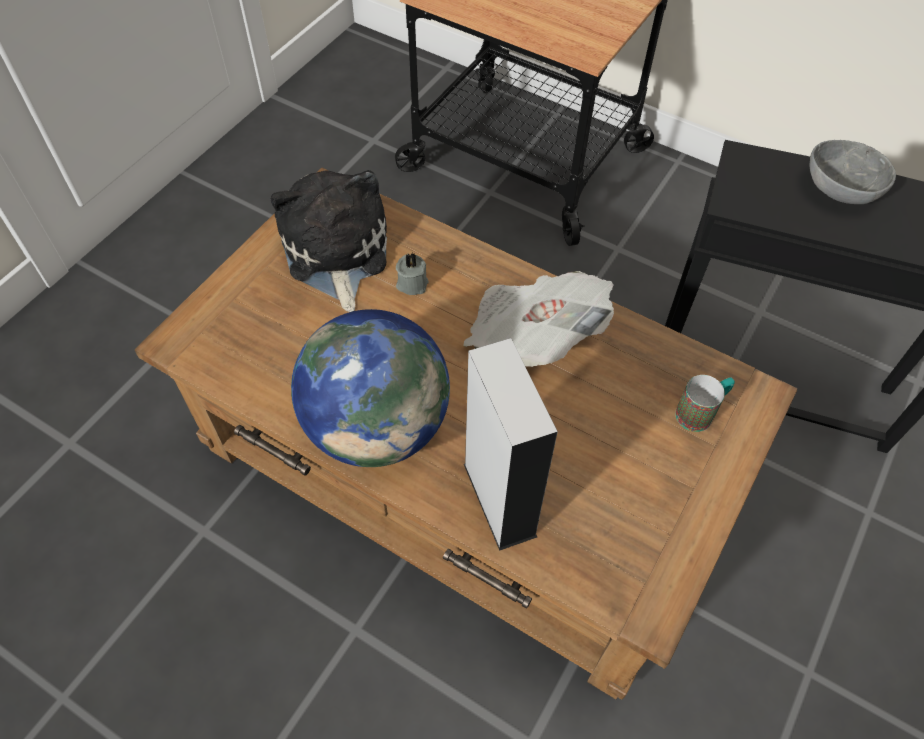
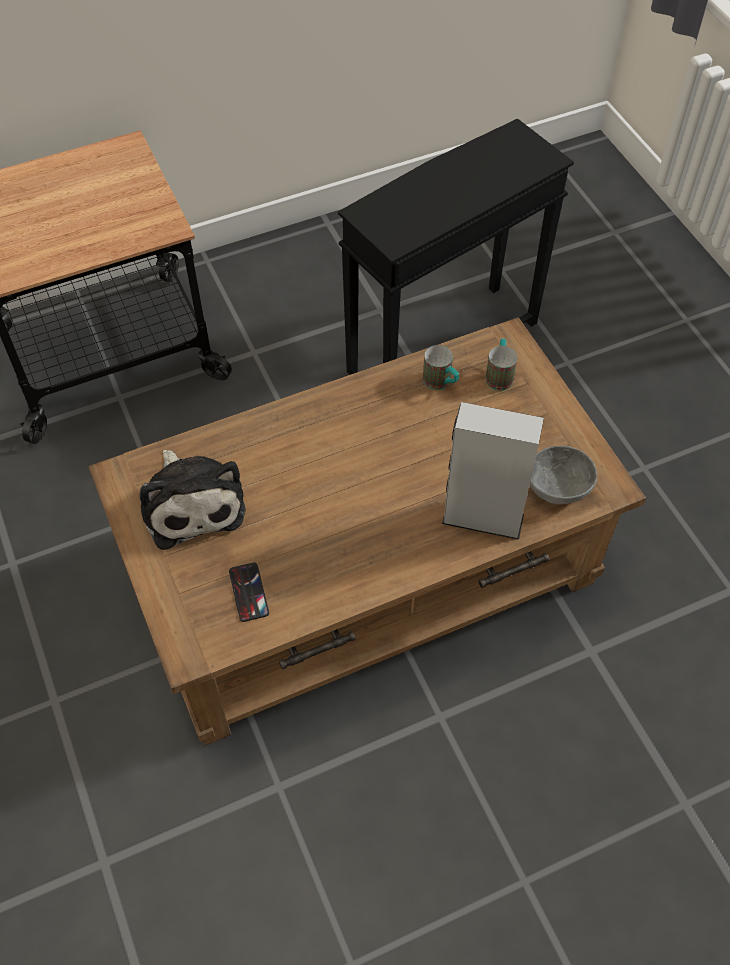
camera: 55 degrees left, 0 degrees up
plush toy [271,170,387,312] -> plush toy turned 135 degrees counterclockwise [140,450,246,550]
globe [291,309,450,467] -> none
grey candle [396,253,429,295] -> none
newspaper [463,271,614,367] -> none
grey bowl [810,140,896,204] -> grey bowl moved to [530,446,597,504]
none -> phone [229,562,269,622]
none -> mug [423,345,459,390]

